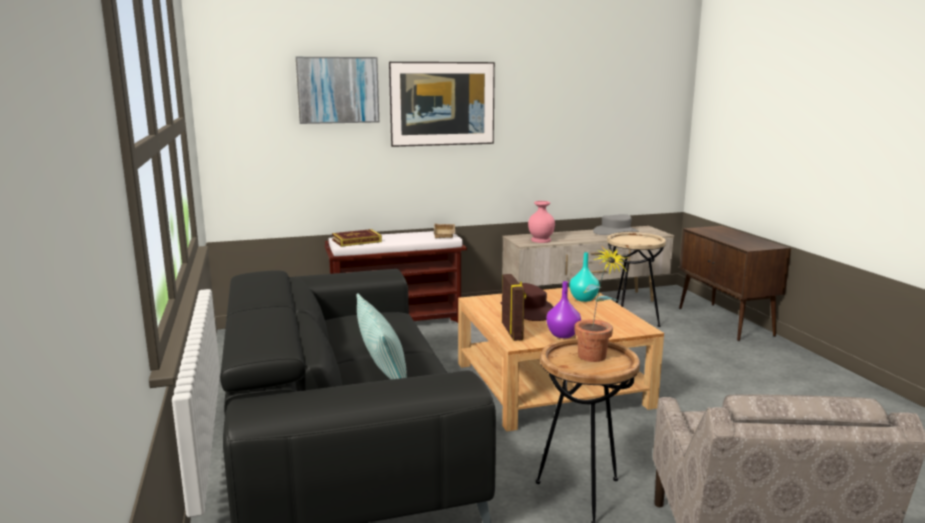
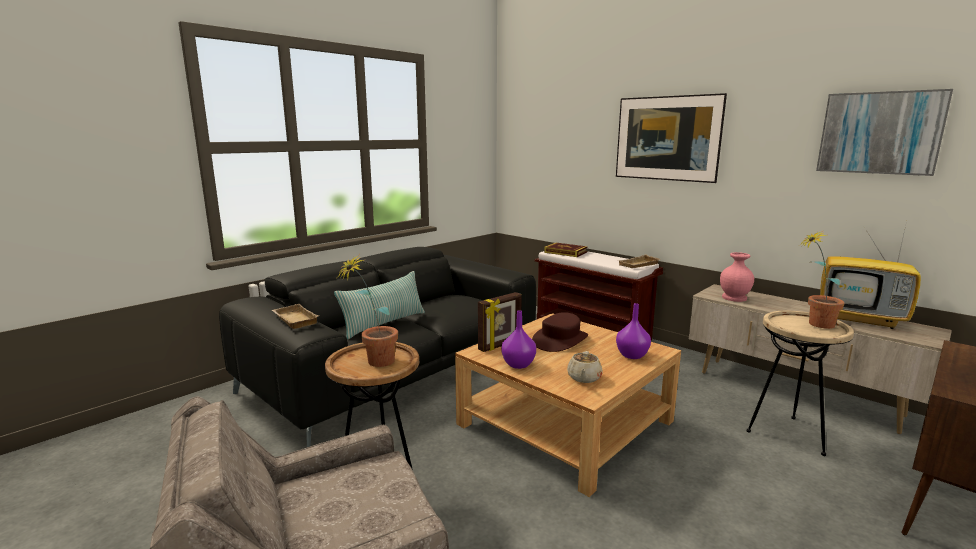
camera: 60 degrees right, 0 degrees up
picture [296,57,379,124] -> picture moved to [816,89,953,176]
turquoise vase [570,252,600,302] -> purple vase [616,303,651,359]
grey hat [593,214,639,235] -> television [820,221,921,329]
none -> beige tray [272,304,318,329]
none -> beige teapot [567,351,603,383]
none -> potted plant [800,230,845,329]

